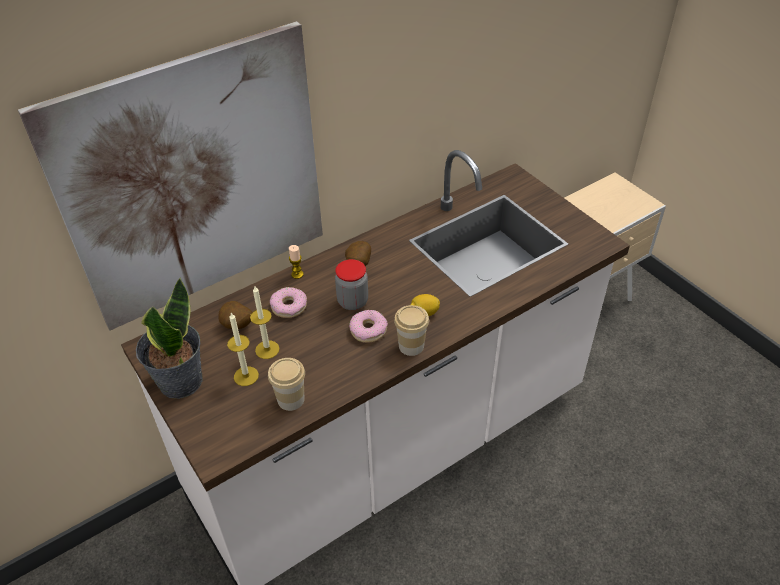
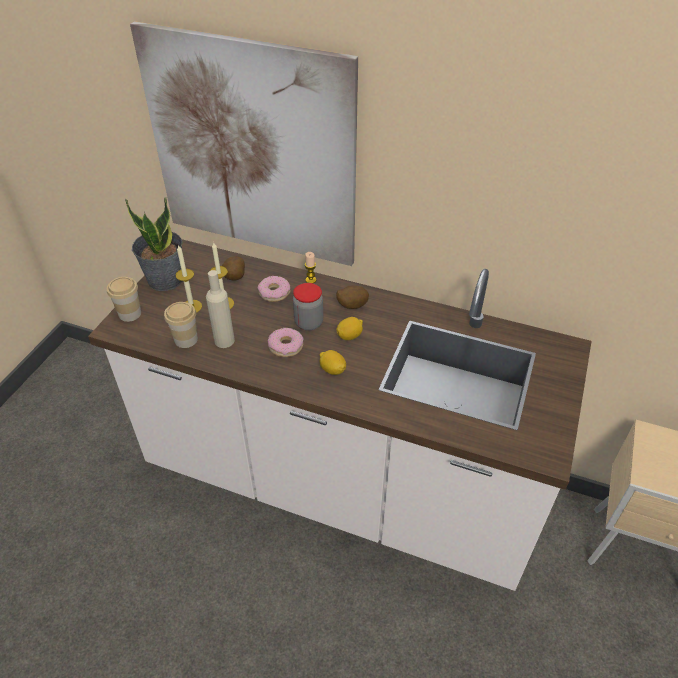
camera: 55 degrees right, 0 degrees up
cup [394,305,429,356] -> cup moved to [107,277,141,322]
none -> beige bottle [206,270,235,348]
none -> lemon [336,317,363,340]

